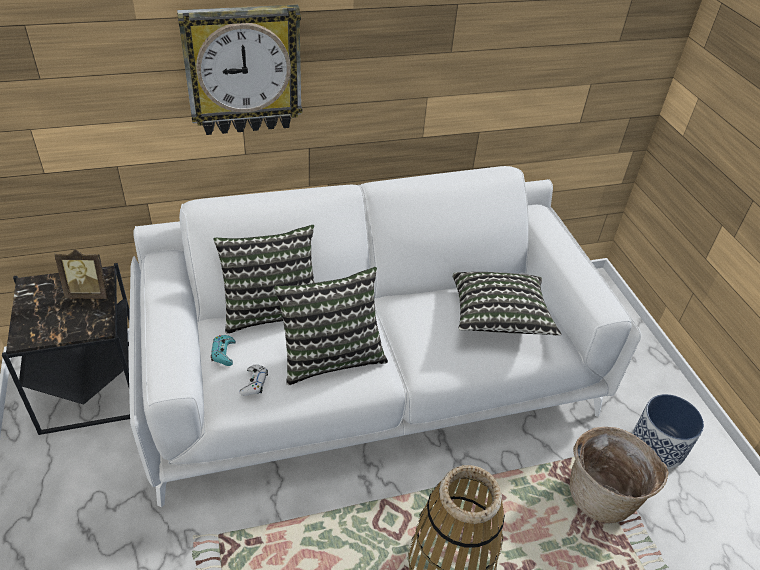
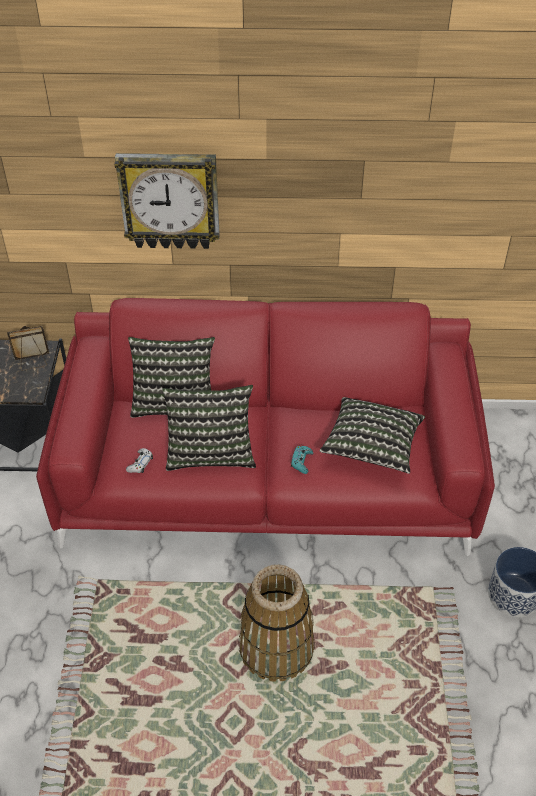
camera: 20 degrees right, 5 degrees up
picture frame [54,250,108,299] -> picture frame turned 150 degrees clockwise [7,326,49,371]
white sofa [129,166,641,507] -> red sofa [36,298,495,556]
turquoise game controller [211,335,236,366] -> turquoise game controller moved to [291,445,313,474]
basket [570,427,669,523] -> none

